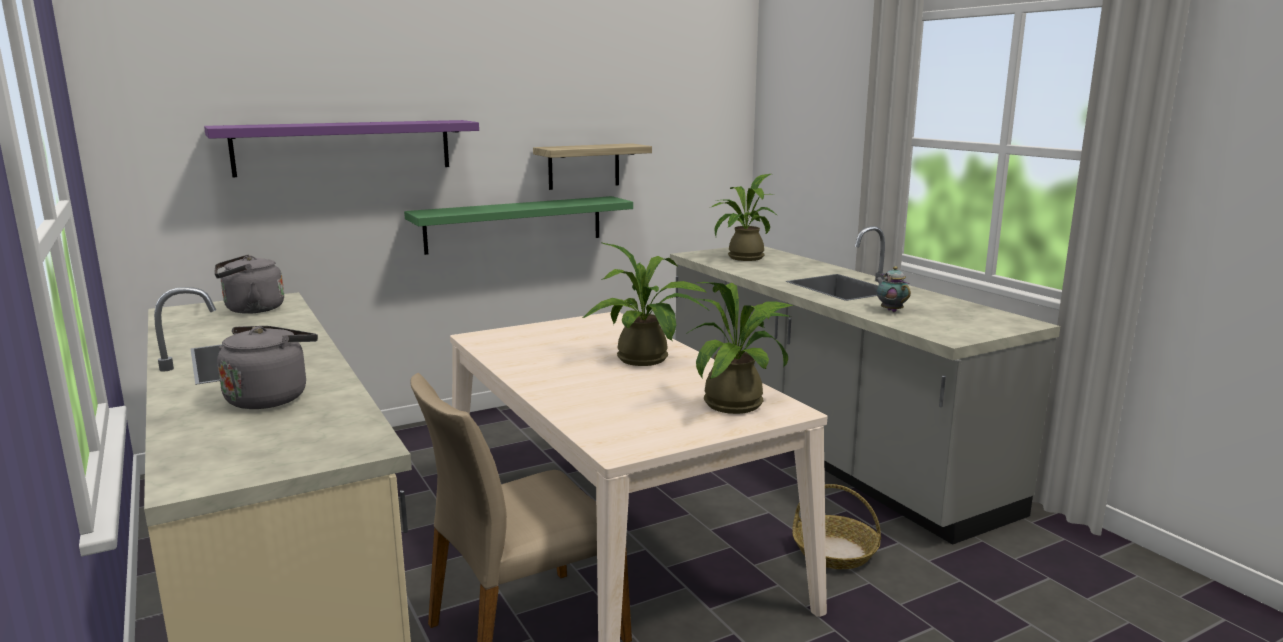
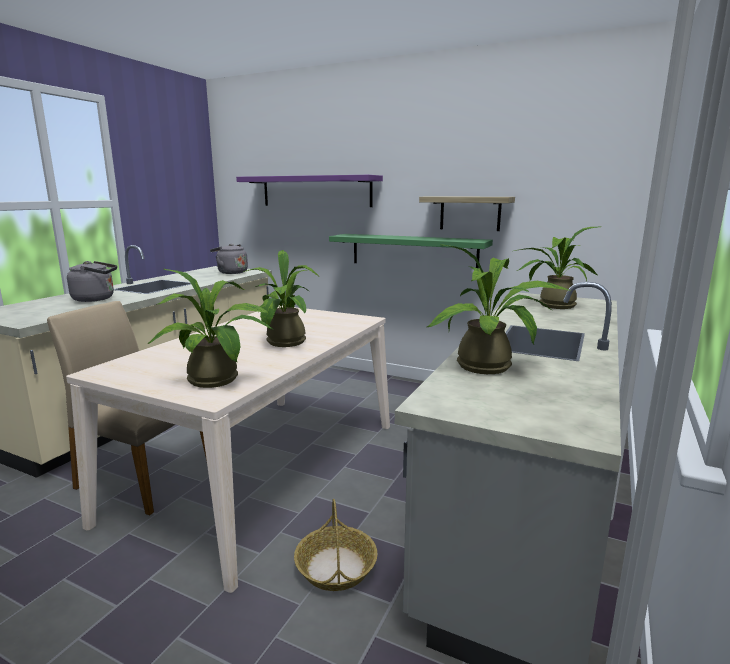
camera: 55 degrees right, 0 degrees up
teapot [876,266,911,312] -> potted plant [427,244,570,374]

